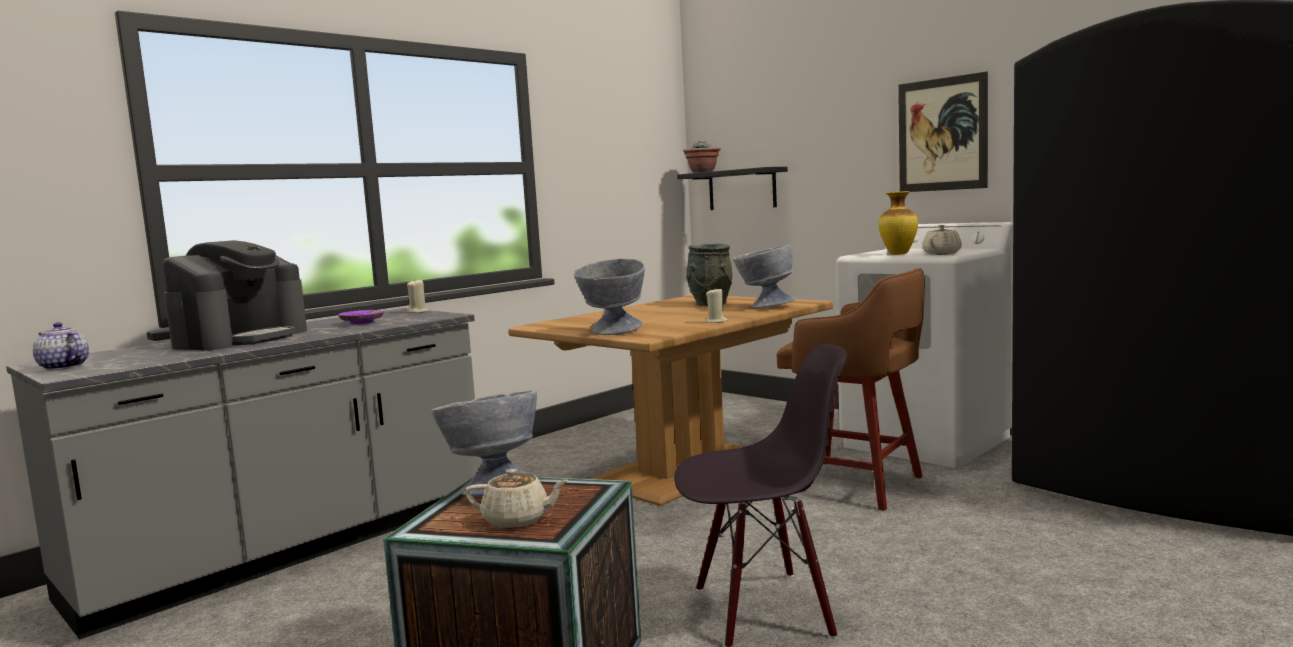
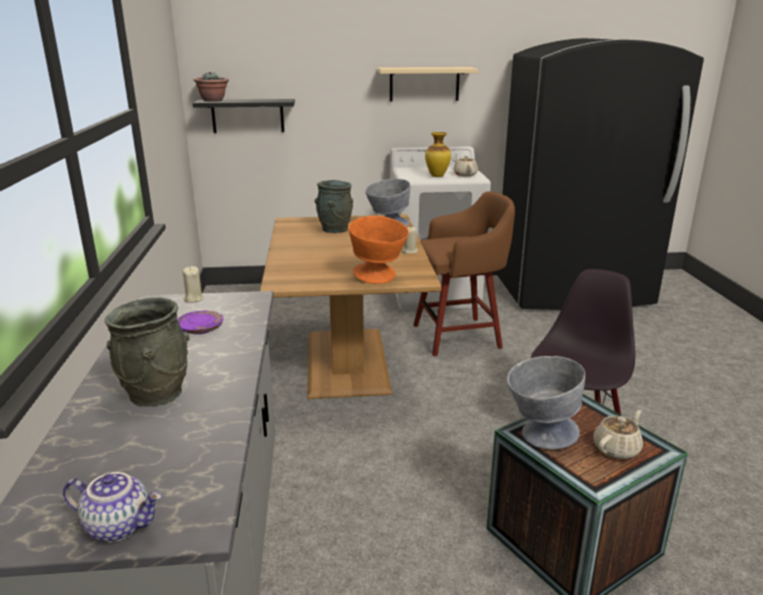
camera: 50 degrees left, 15 degrees up
teapot [33,322,89,371] -> teapot turned 150 degrees counterclockwise [63,472,162,542]
coffee machine [162,240,307,351] -> grey vase [105,297,189,407]
grey bowl [574,259,645,335] -> orange bowl [349,216,409,284]
picture [898,71,988,192] -> beige shelf [378,67,478,101]

